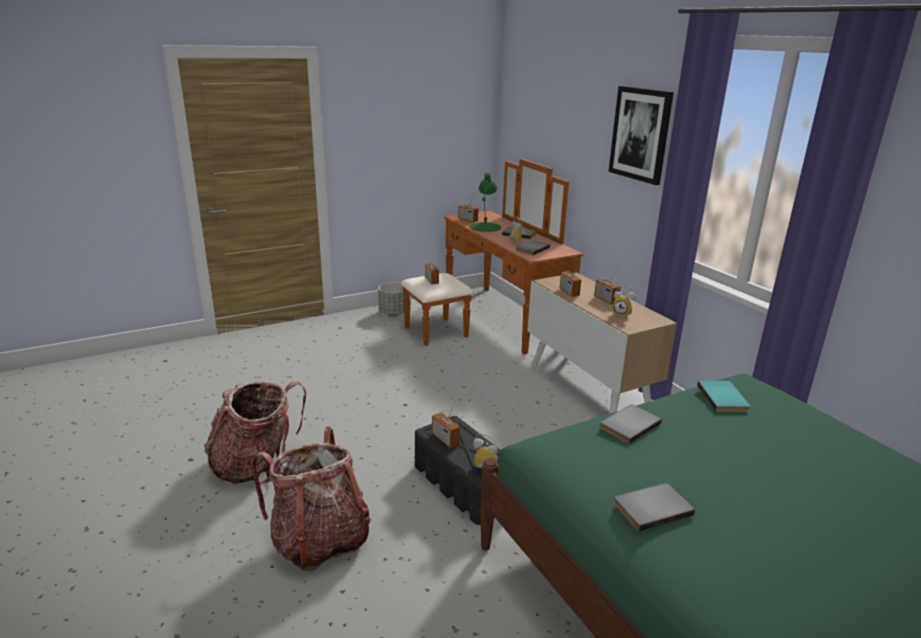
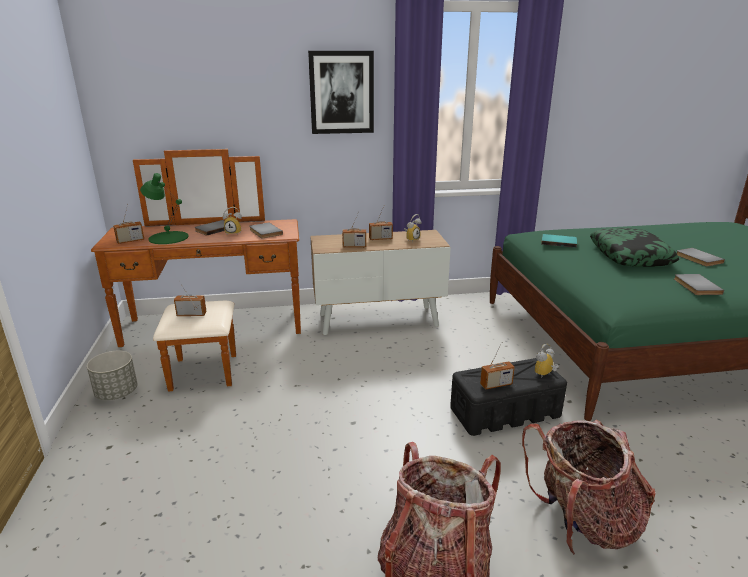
camera: 70 degrees left, 0 degrees up
grey book [600,405,662,444] -> grey book moved to [677,248,725,267]
none -> pillow [590,228,679,267]

